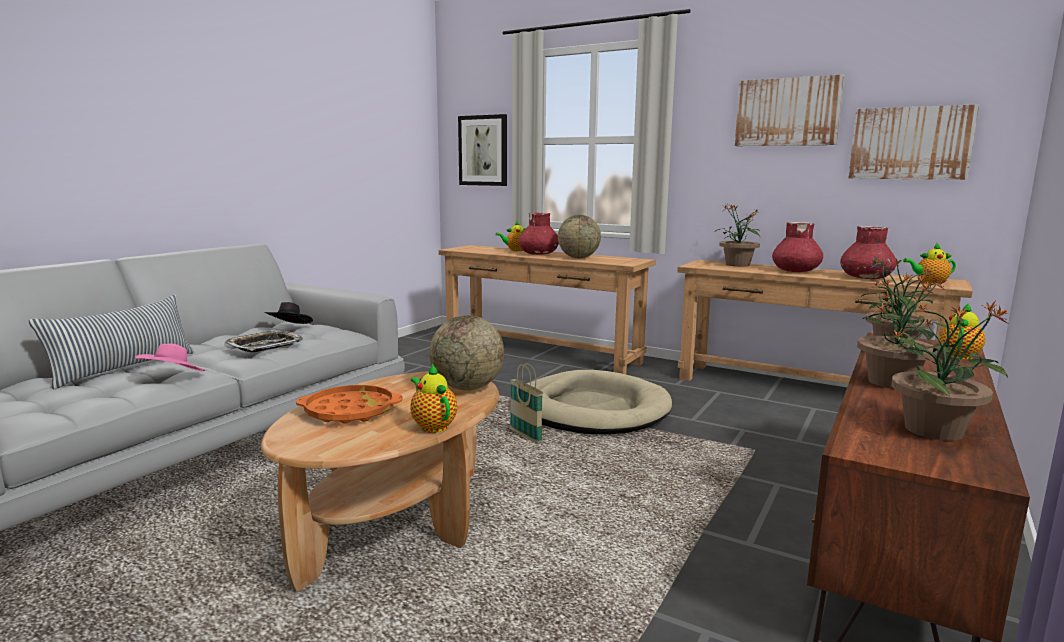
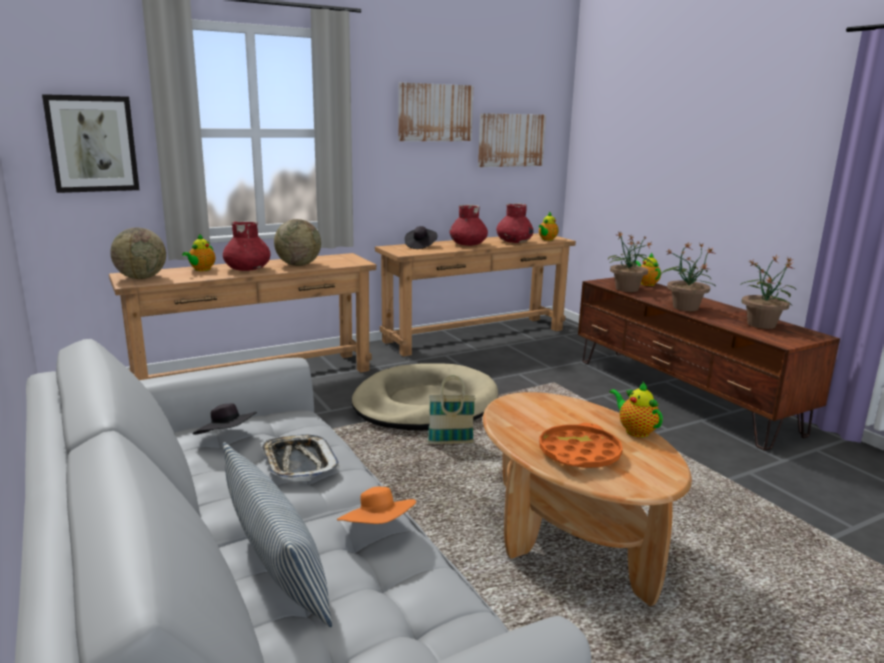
camera: 60 degrees left, 5 degrees up
pink hat [135,344,205,371] -> orange hat [337,487,416,524]
teapot [410,363,457,433] -> teapot turned 60 degrees clockwise [609,382,663,437]
globe [429,315,504,390] -> globe moved to [110,228,166,279]
potted plant [716,204,760,267] -> black hat [404,226,438,249]

